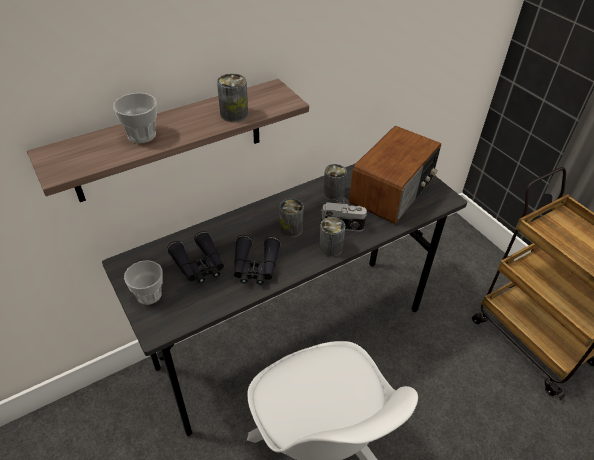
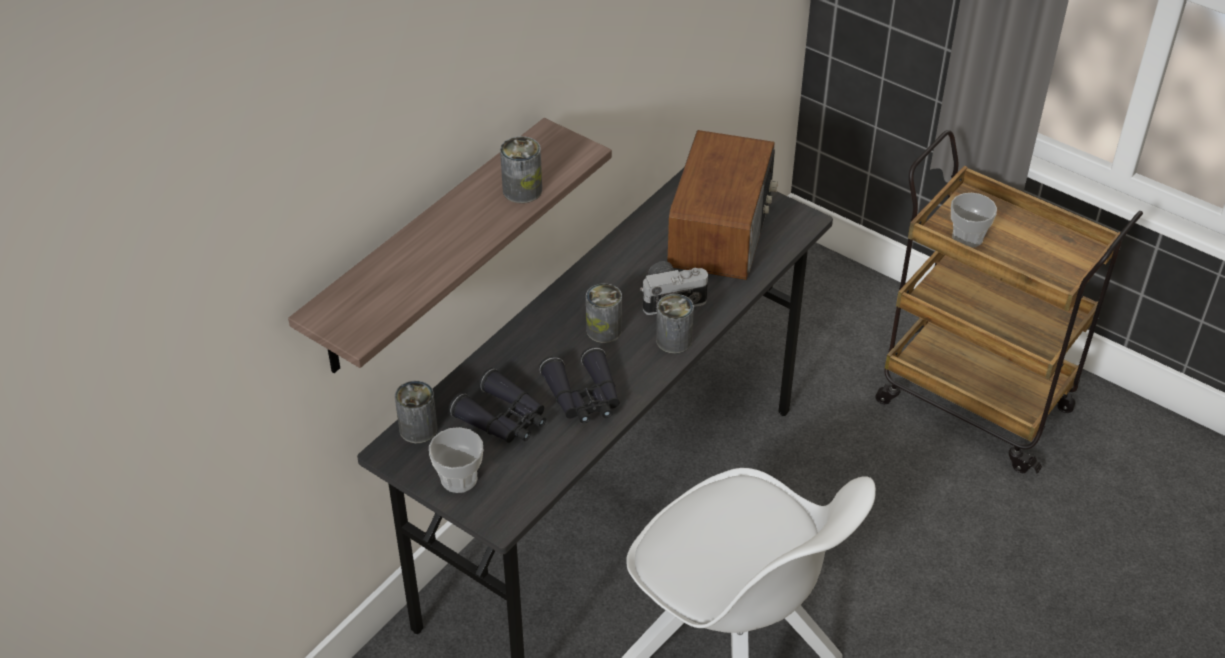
camera: 20 degrees left, 0 degrees up
cup [113,93,157,143] -> cup moved to [951,193,997,248]
can [323,164,347,200] -> can moved to [395,381,437,443]

